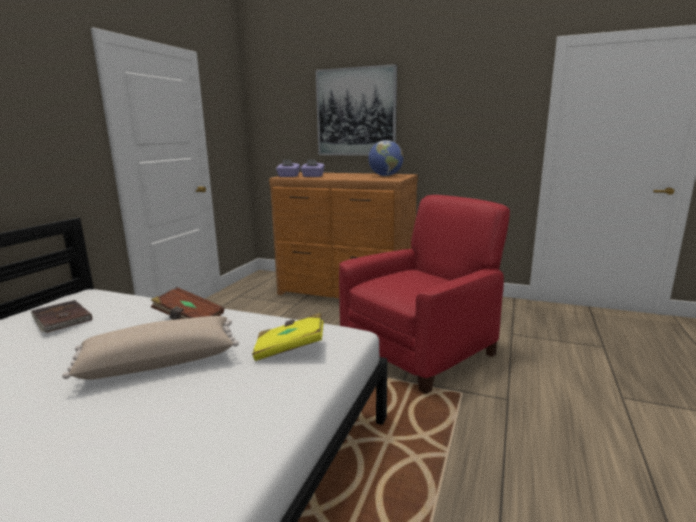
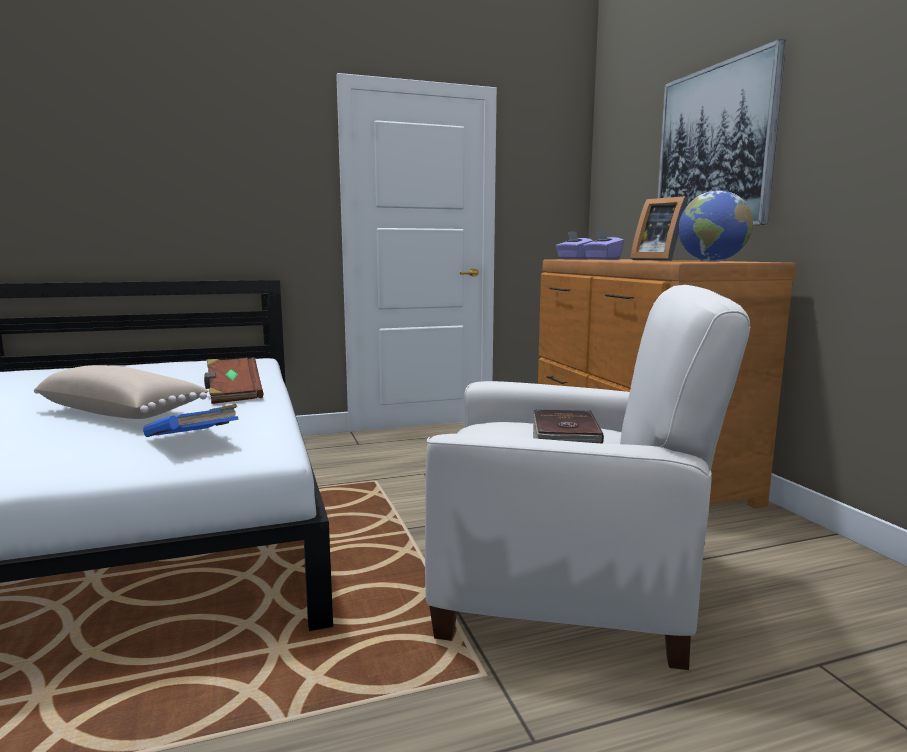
camera: 50 degrees right, 5 degrees down
brown book [31,300,92,333] -> brown book moved to [533,410,604,444]
yellow book [252,312,324,361] -> blue book [143,404,239,437]
red armchair [339,195,510,394] -> white armchair [425,285,750,670]
none -> picture frame [630,196,688,261]

